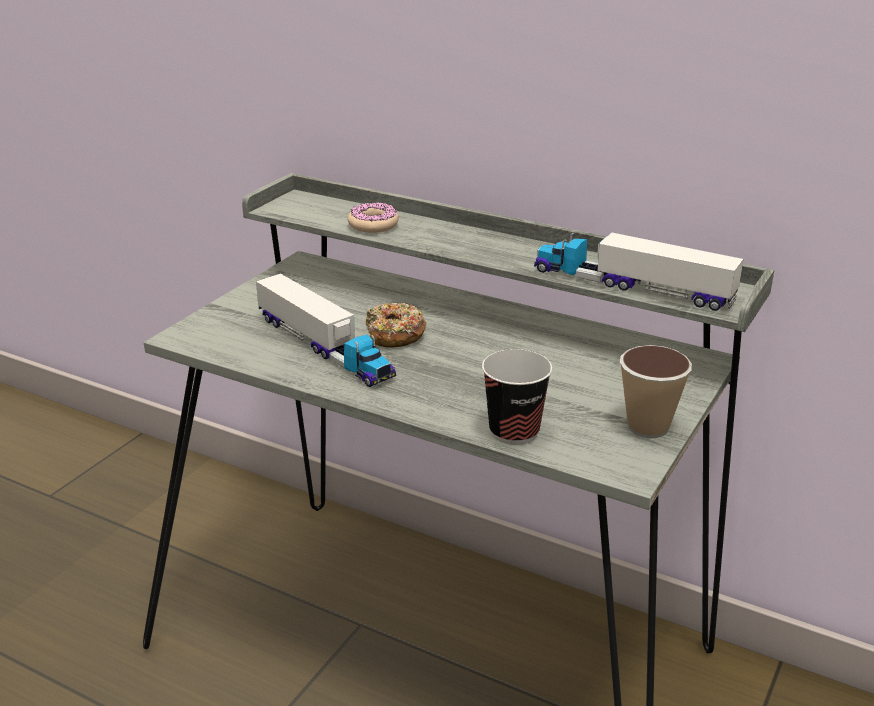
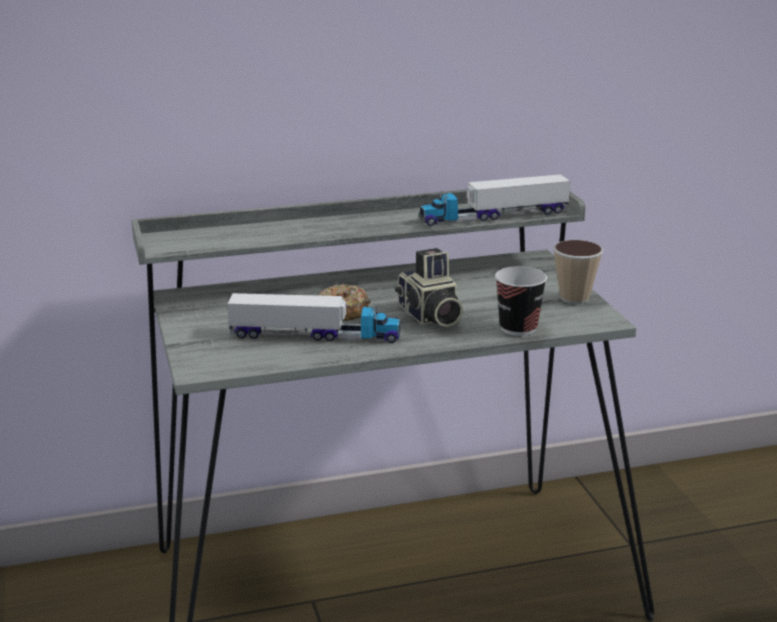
camera: 45 degrees left, 5 degrees down
donut [347,202,399,233] -> none
none -> camera [395,248,463,327]

